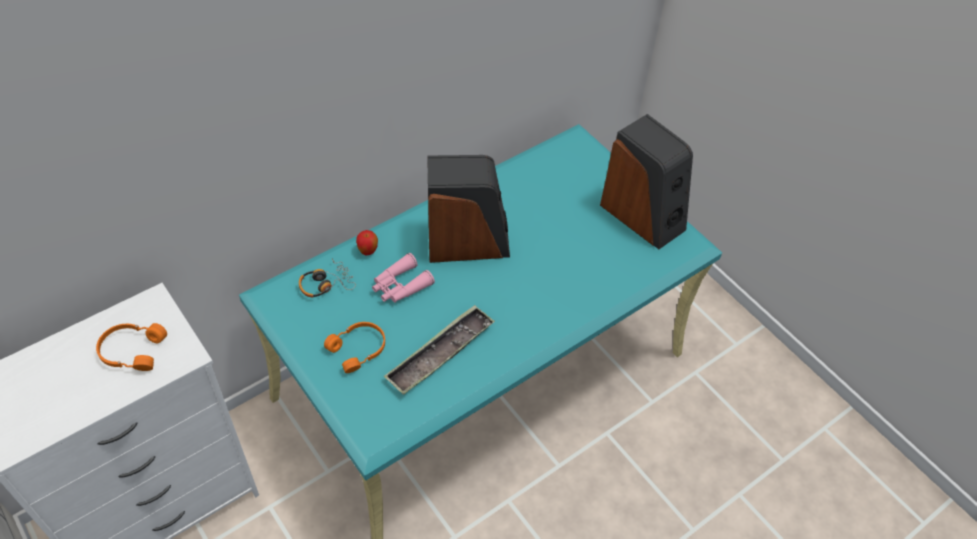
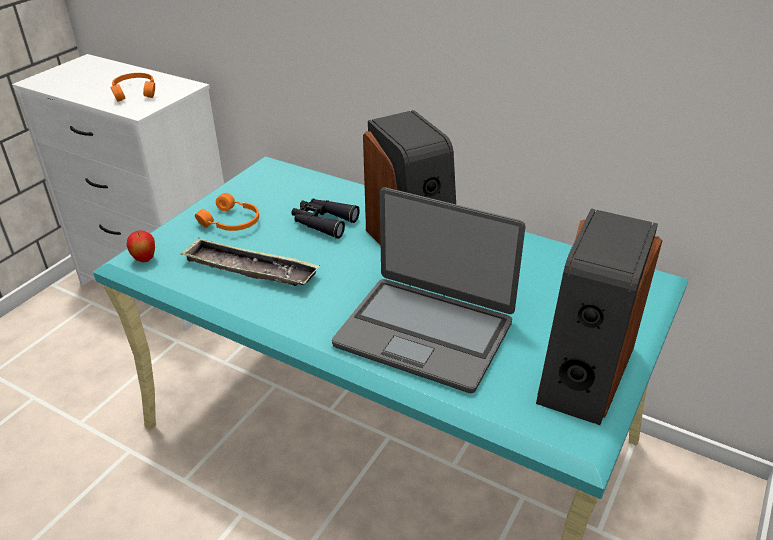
camera: 70 degrees right, 15 degrees down
headphones [299,259,356,298] -> none
apple [356,230,378,255] -> apple moved to [127,230,155,262]
pink binoculars [372,253,435,303] -> black binoculars [291,198,360,239]
none -> laptop [332,187,525,393]

